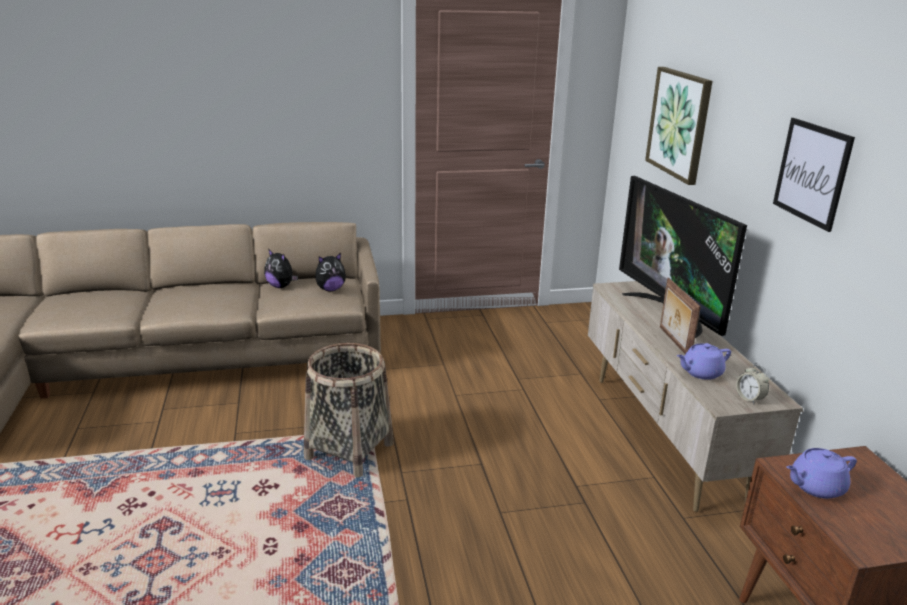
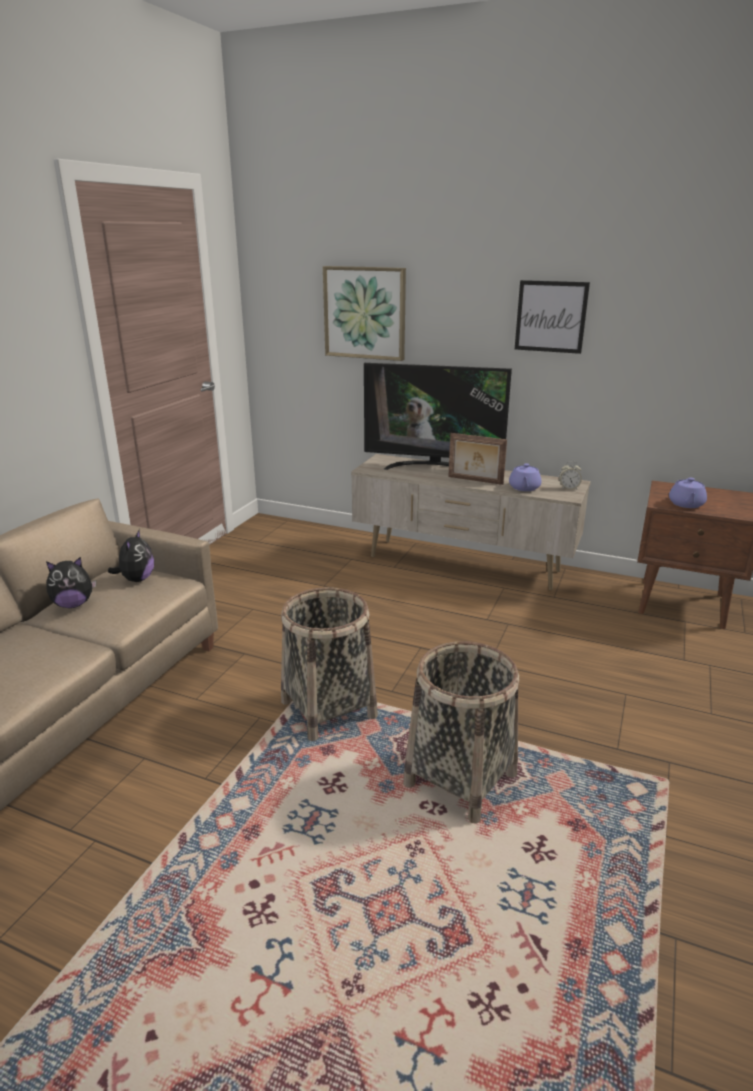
camera: 55 degrees left, 0 degrees up
none -> basket [403,641,519,824]

